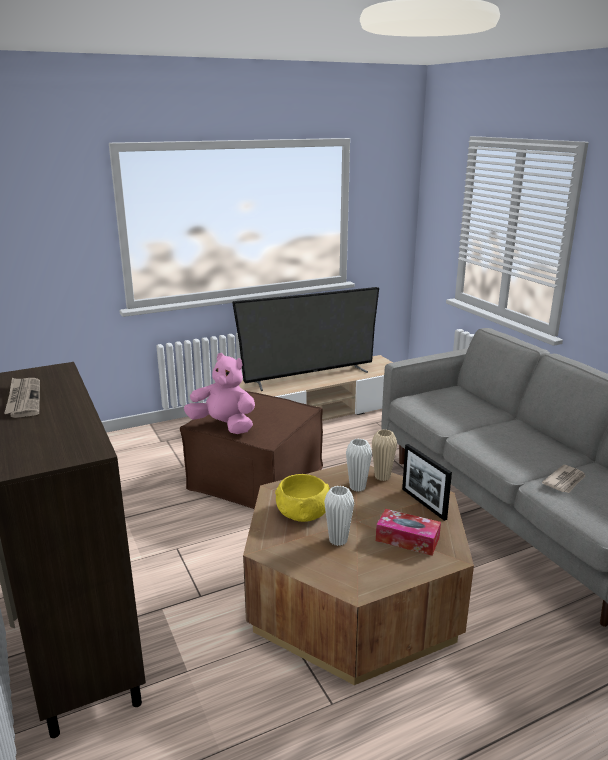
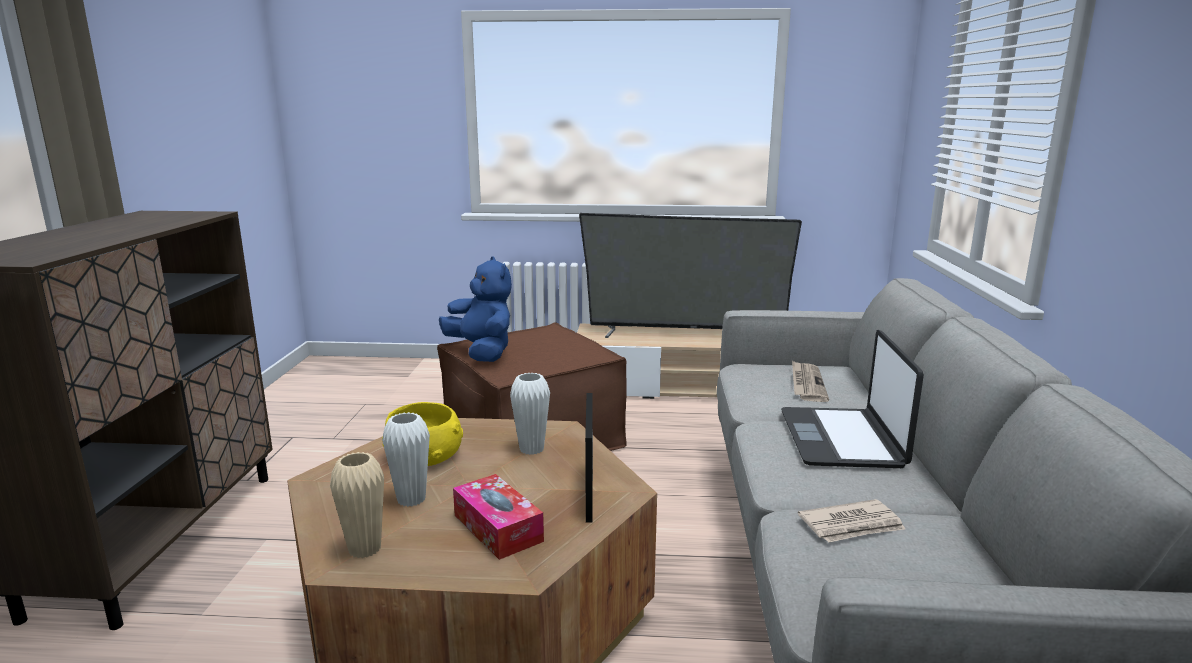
camera: 30 degrees right, 5 degrees down
newspaper [4,378,40,418] -> newspaper moved to [792,361,829,402]
pink plush toy [184,353,255,434] -> blue plush toy [439,256,512,362]
beige vase [372,429,397,481] -> beige vase moved to [330,452,384,558]
none -> laptop [781,330,924,468]

